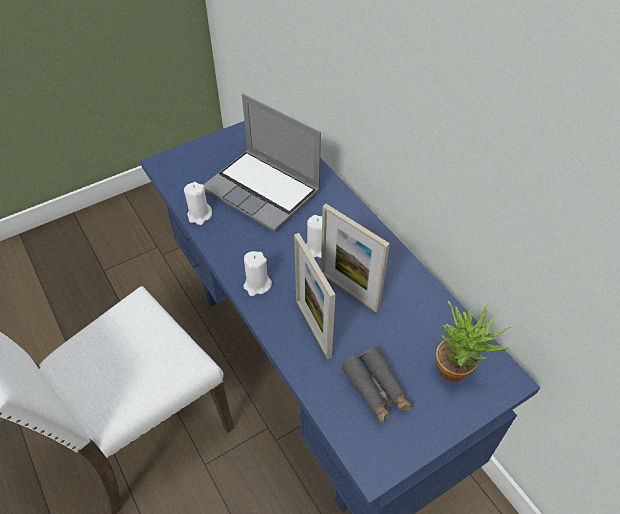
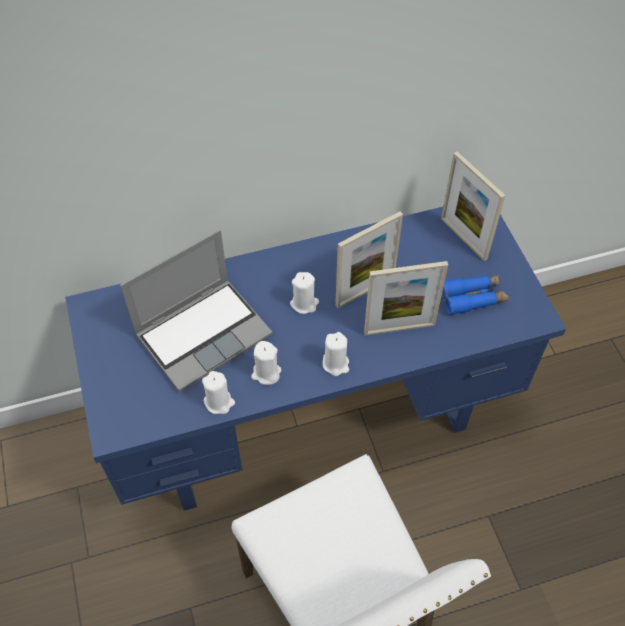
camera: 75 degrees left, 5 degrees up
grey binoculars [342,348,412,425] -> blue binoculars [442,275,509,315]
potted plant [435,301,511,382] -> picture frame [441,152,505,261]
none -> white candle [251,341,281,385]

